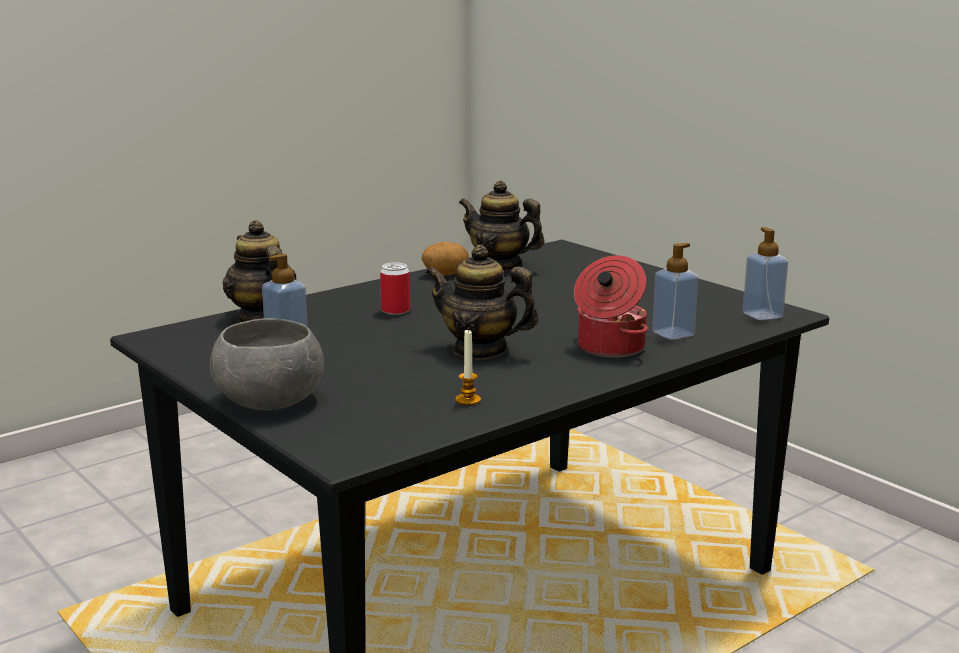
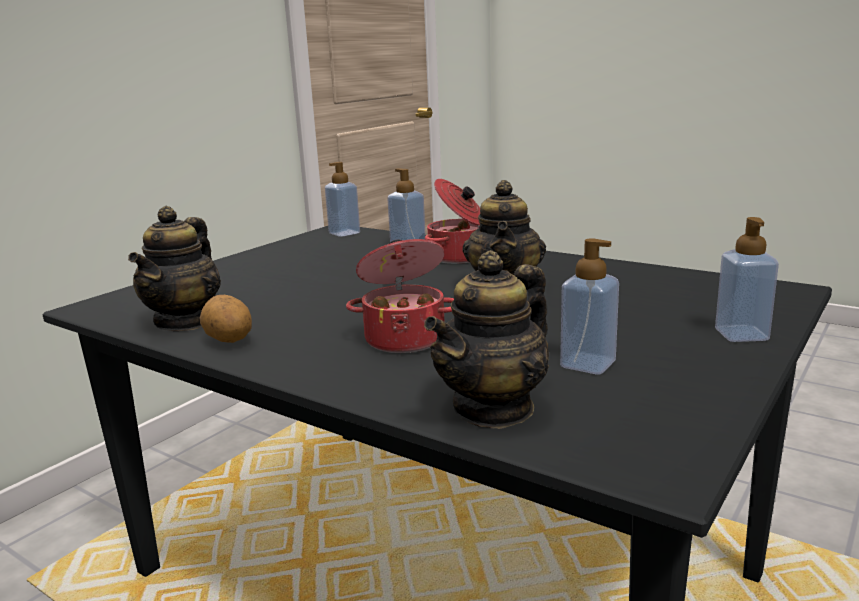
camera: 105 degrees left, 0 degrees up
grey bowl [210,318,324,410] -> soap dispenser [715,217,779,342]
can [380,262,410,315] -> cooking pot [346,239,454,353]
candle [456,330,481,405] -> none

